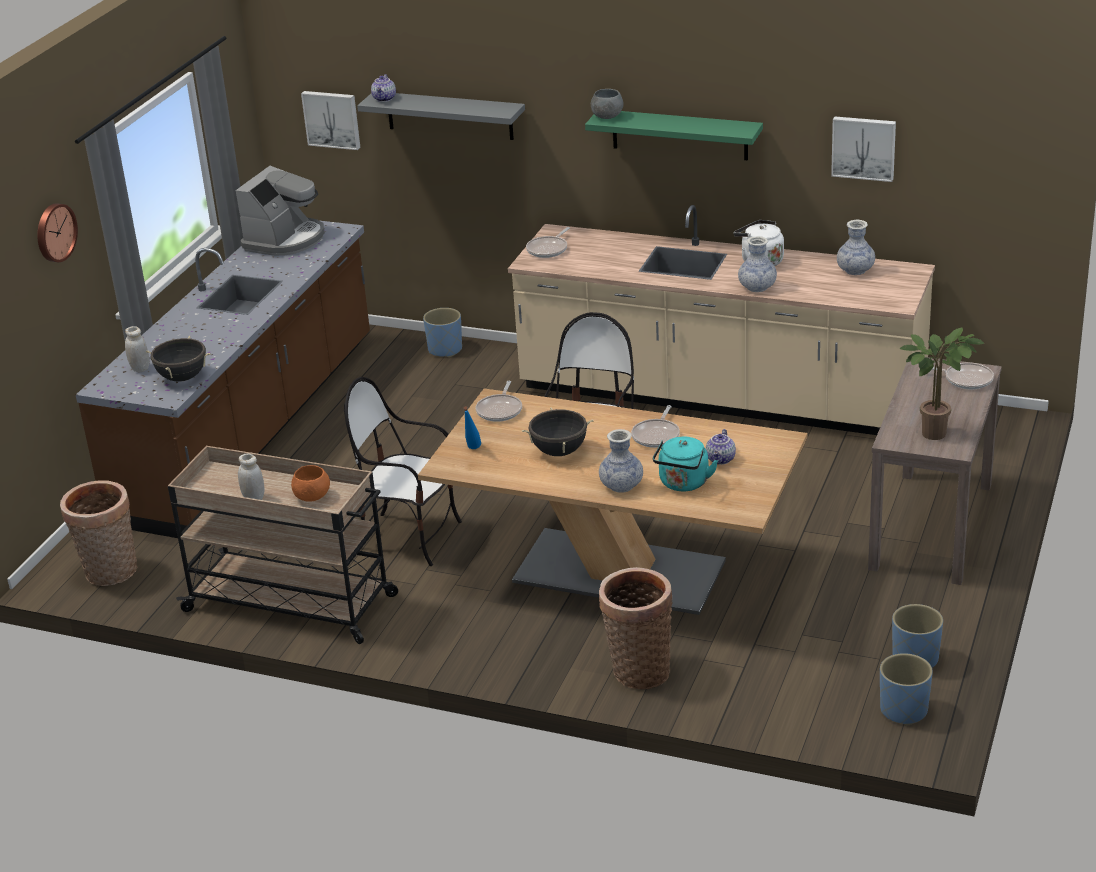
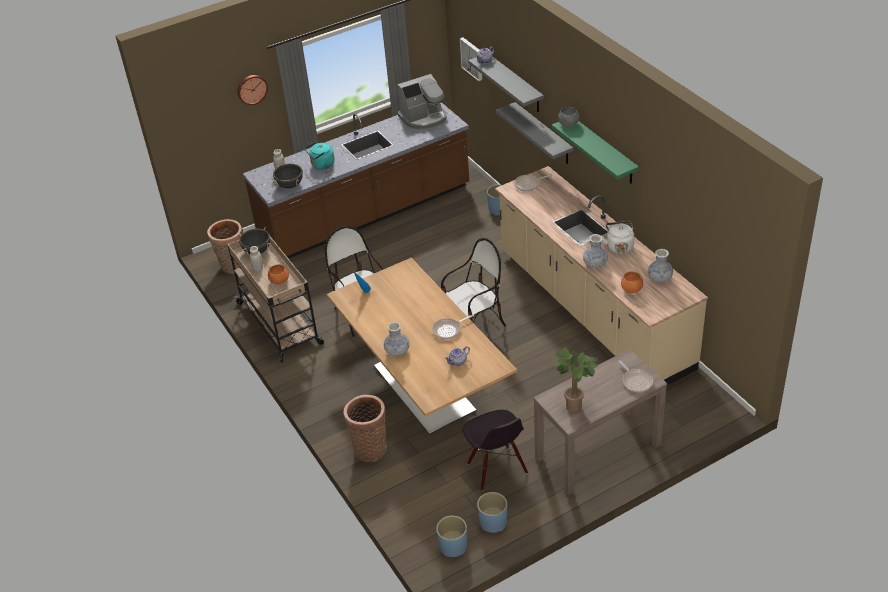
camera: 40 degrees right, 10 degrees up
frying pan [475,381,522,422] -> none
black cooking pot [522,407,594,456] -> black cooking pot moved to [239,227,271,254]
turquoise kettle [653,437,718,491] -> turquoise kettle moved to [305,142,334,170]
picture [831,116,896,182] -> none
none -> black chair [463,410,528,491]
none -> grey shelf [496,102,573,164]
none -> orange bowl [621,271,643,294]

